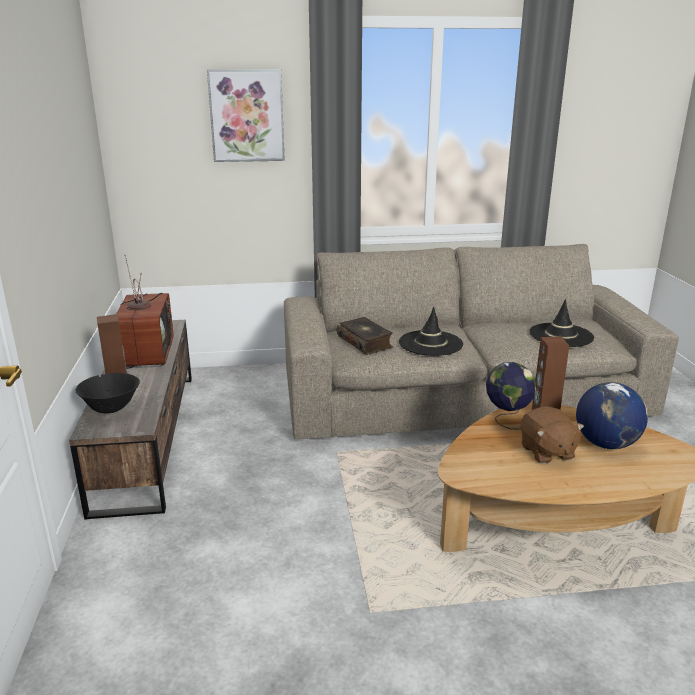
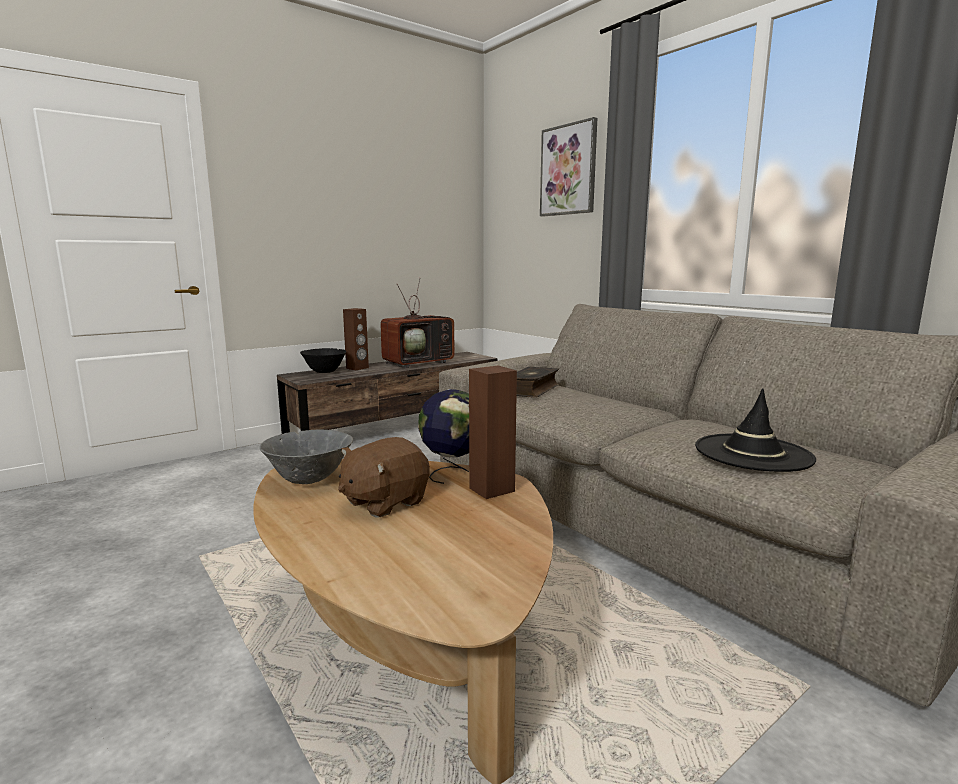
camera: 60 degrees right, 10 degrees down
black hat [399,307,463,356] -> none
globe [576,382,648,449] -> none
none -> grey bowl [259,429,353,484]

